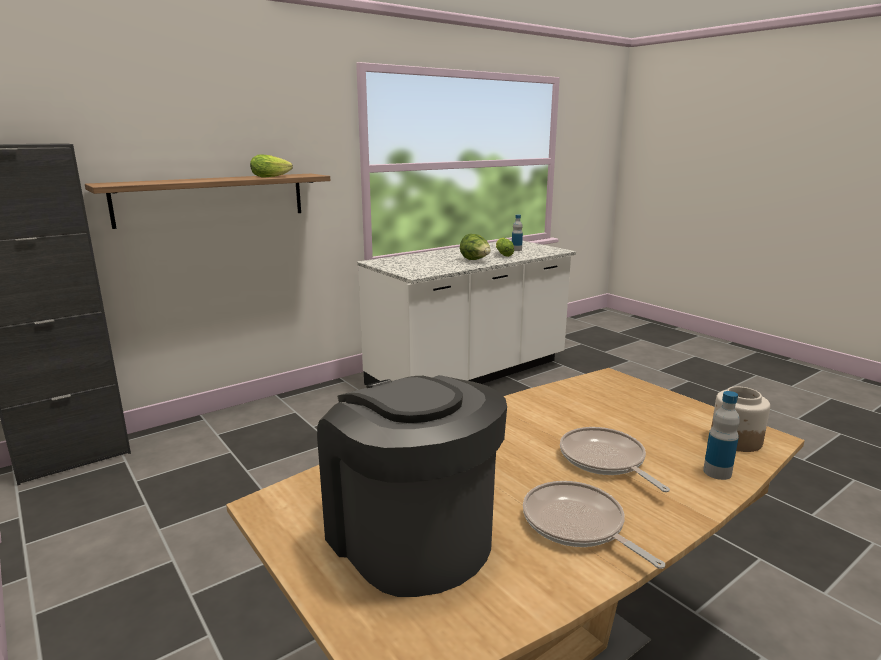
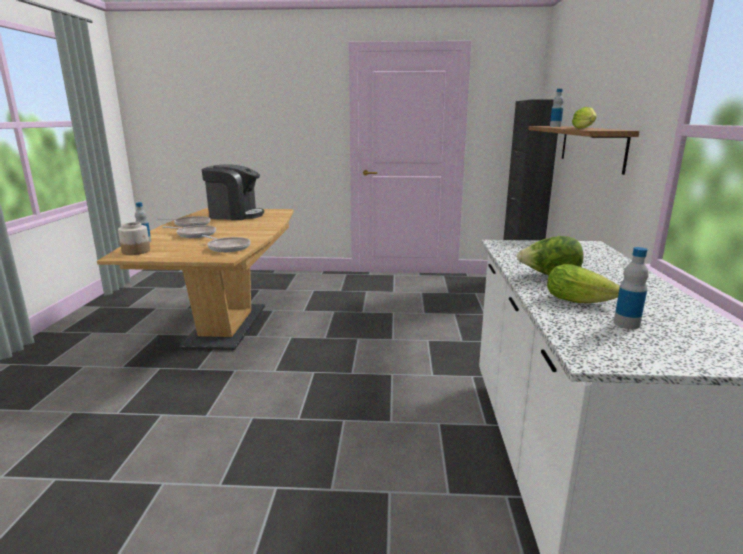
camera: 130 degrees right, 0 degrees up
none -> frying pan [202,235,251,252]
none -> bottle [550,89,564,127]

